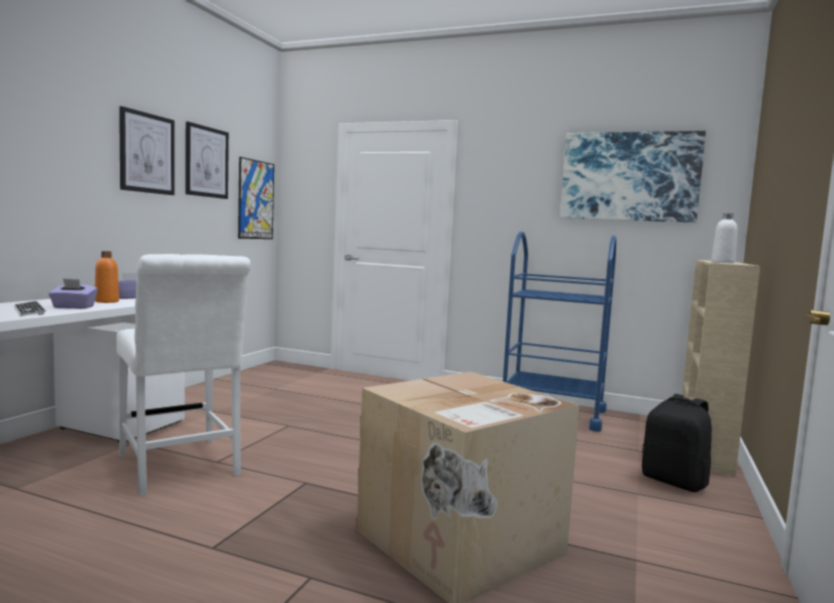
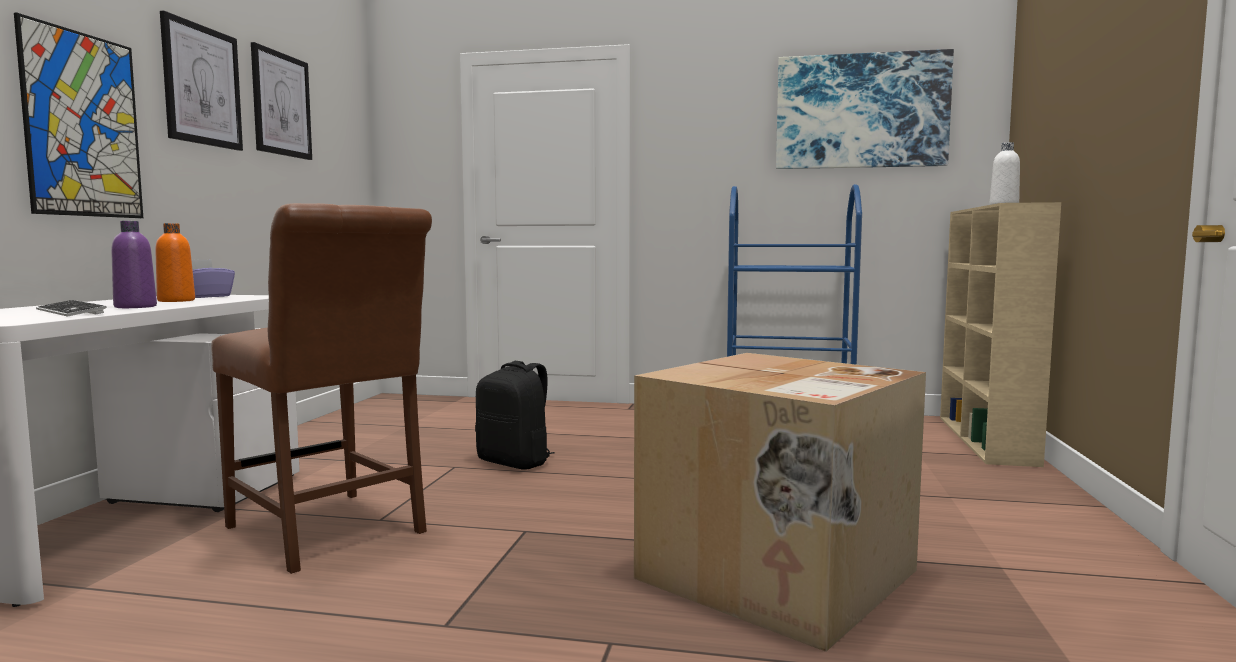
camera: 10 degrees left, 0 degrees up
purple tissue box [48,279,98,309] -> purple bottle [111,221,157,308]
white chair [116,254,251,495] -> brown chair [211,203,432,574]
picture [238,157,274,239] -> picture moved to [14,12,143,218]
black backpack [642,394,712,492] -> black backpack moved to [475,361,555,470]

